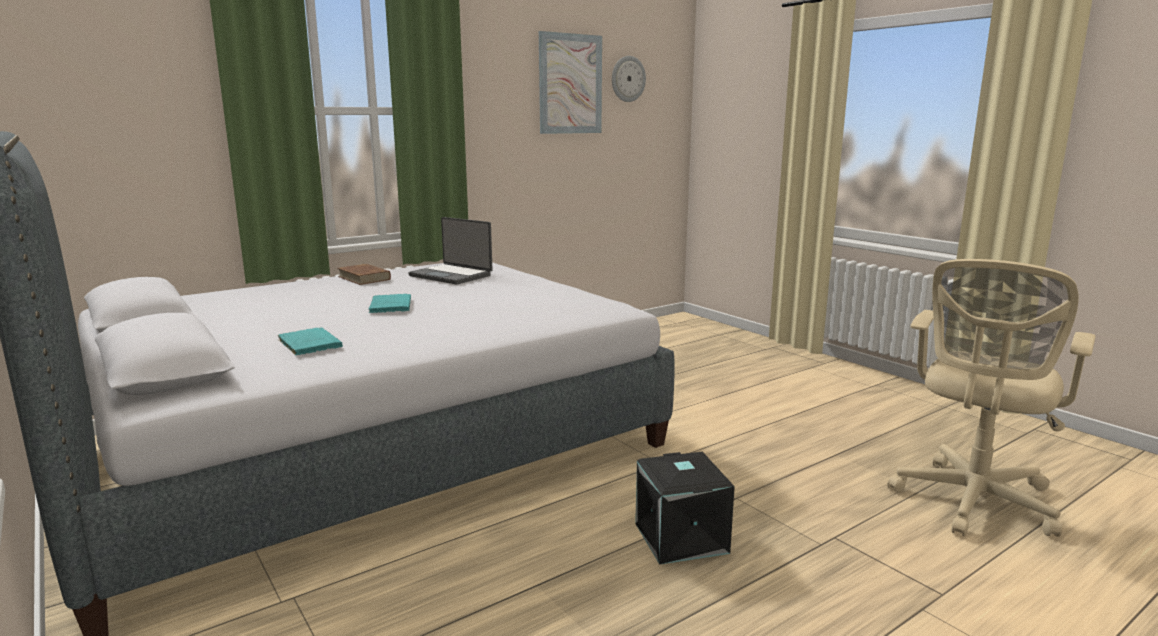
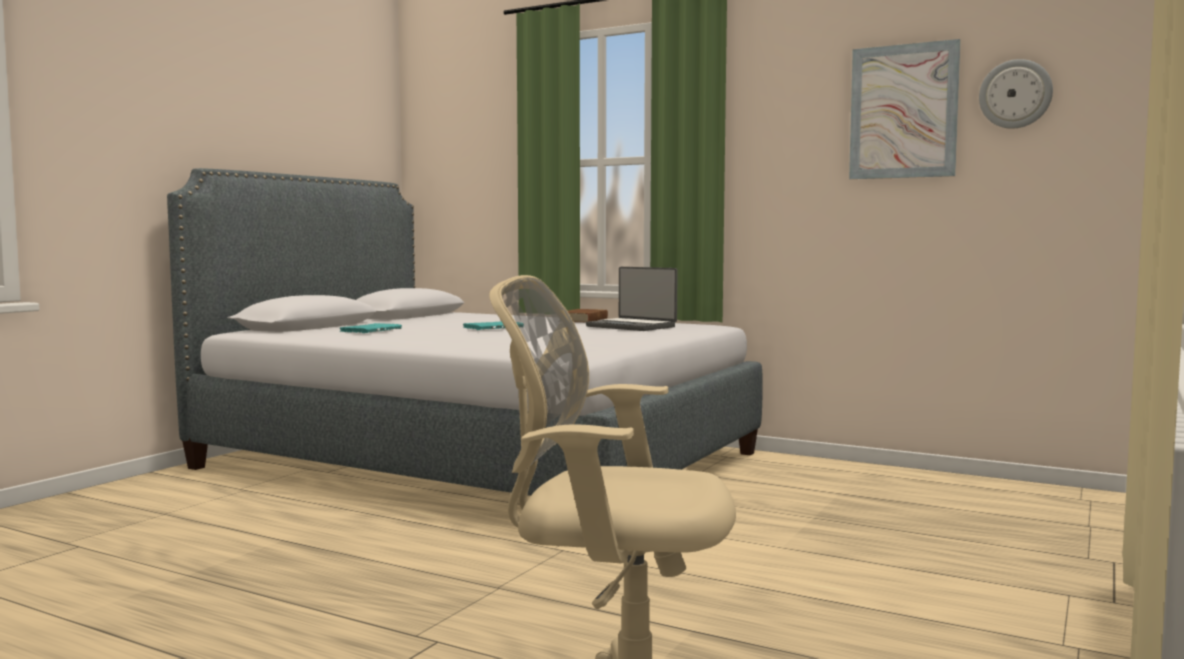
camera: 65 degrees right, 10 degrees down
laptop [408,217,493,284] -> laptop turned 60 degrees counterclockwise [586,267,678,331]
black storage box [635,452,735,565] -> none

